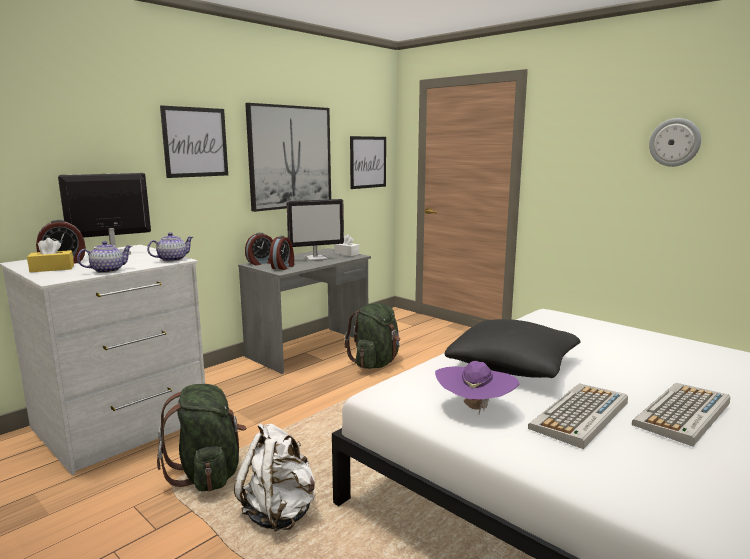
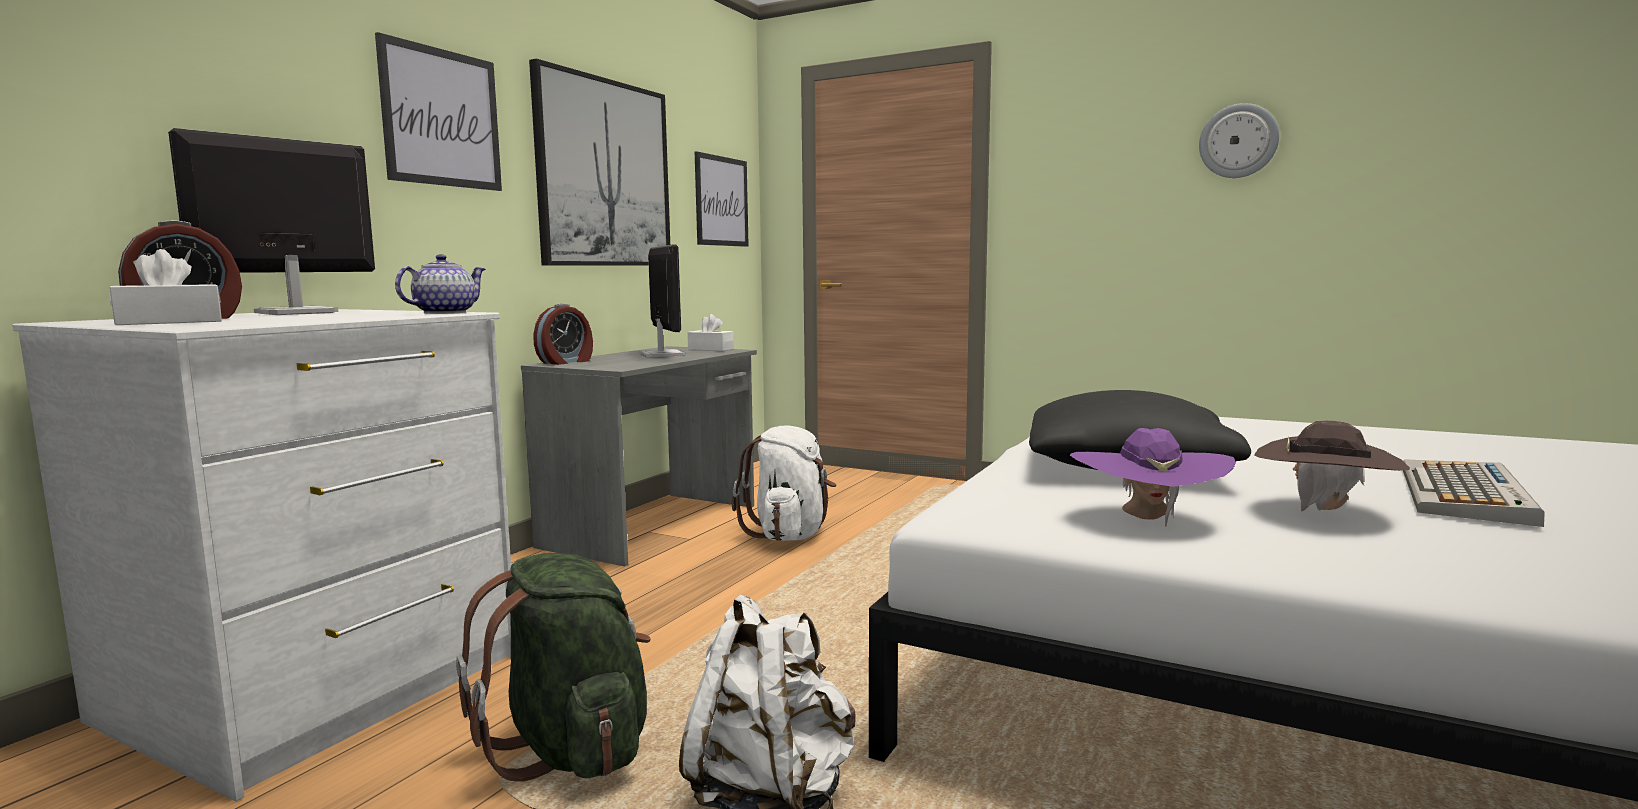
camera: 15 degrees left, 5 degrees down
yellow tissue box [27,238,74,272] -> white tissue box [109,249,222,325]
teapot [77,241,132,273] -> none
alarm clock [269,236,294,270] -> none
monitor [286,199,344,261] -> monitor turned 75 degrees counterclockwise [641,245,686,357]
green backpack [344,303,401,369] -> white backpack [732,425,836,541]
keyboard [528,383,628,449] -> brown hat [1254,420,1410,511]

